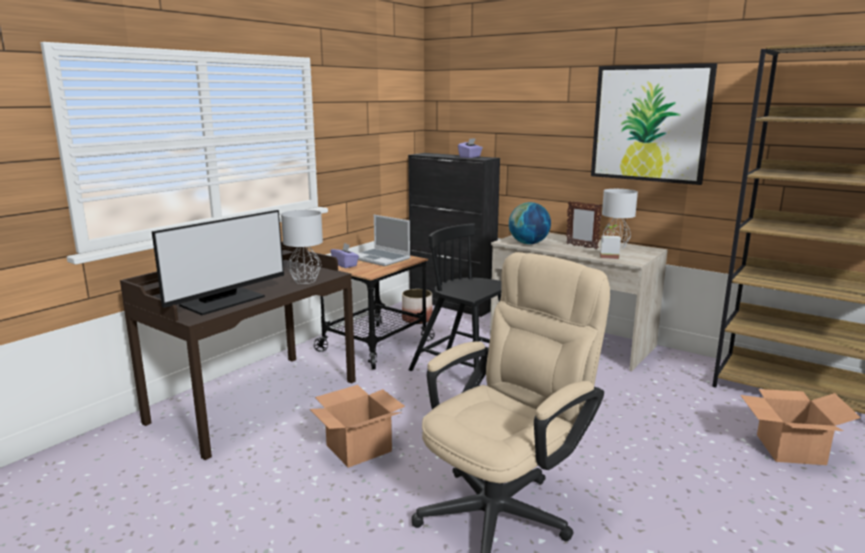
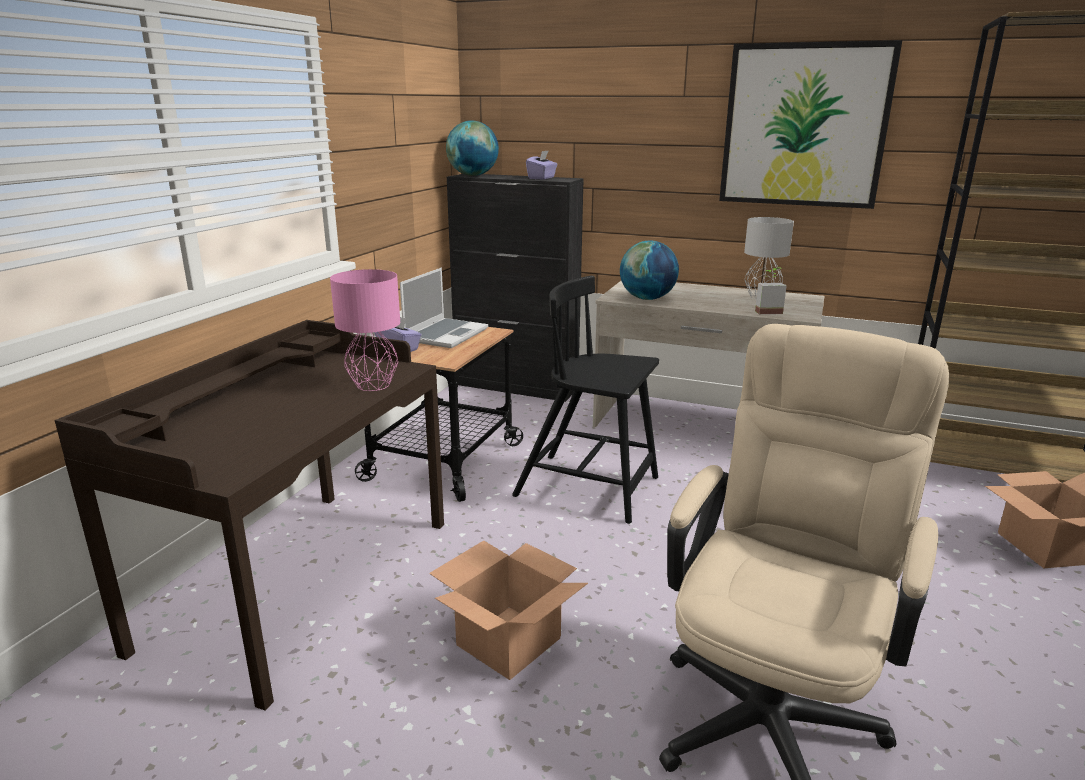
camera: 15 degrees left, 5 degrees up
monitor [152,210,284,315] -> none
grey table lamp [281,210,323,284] -> pink table lamp [330,269,400,391]
laptop [356,215,410,266] -> laptop turned 90 degrees counterclockwise [400,268,488,348]
planter [402,289,433,324] -> none
picture frame [566,201,602,249] -> none
none -> globe [446,121,499,176]

